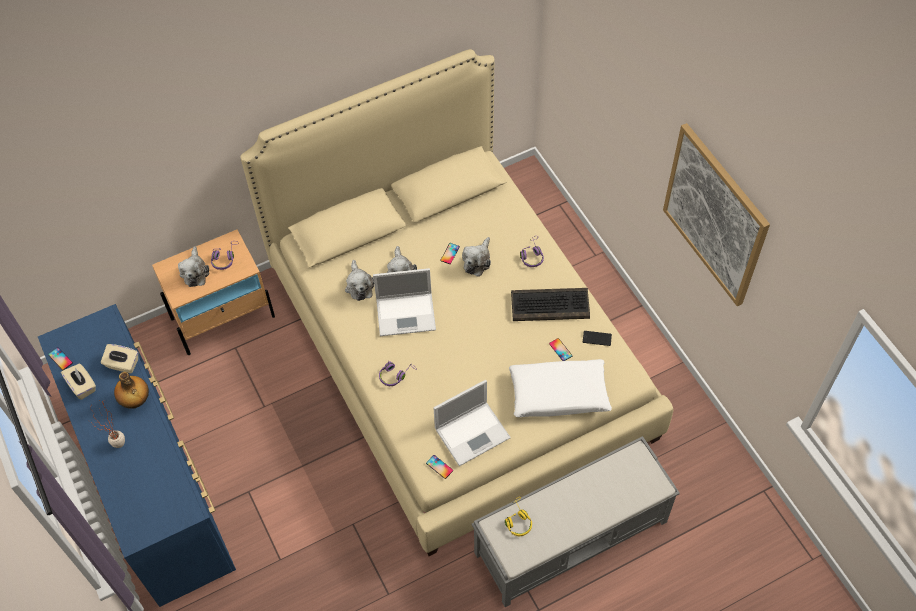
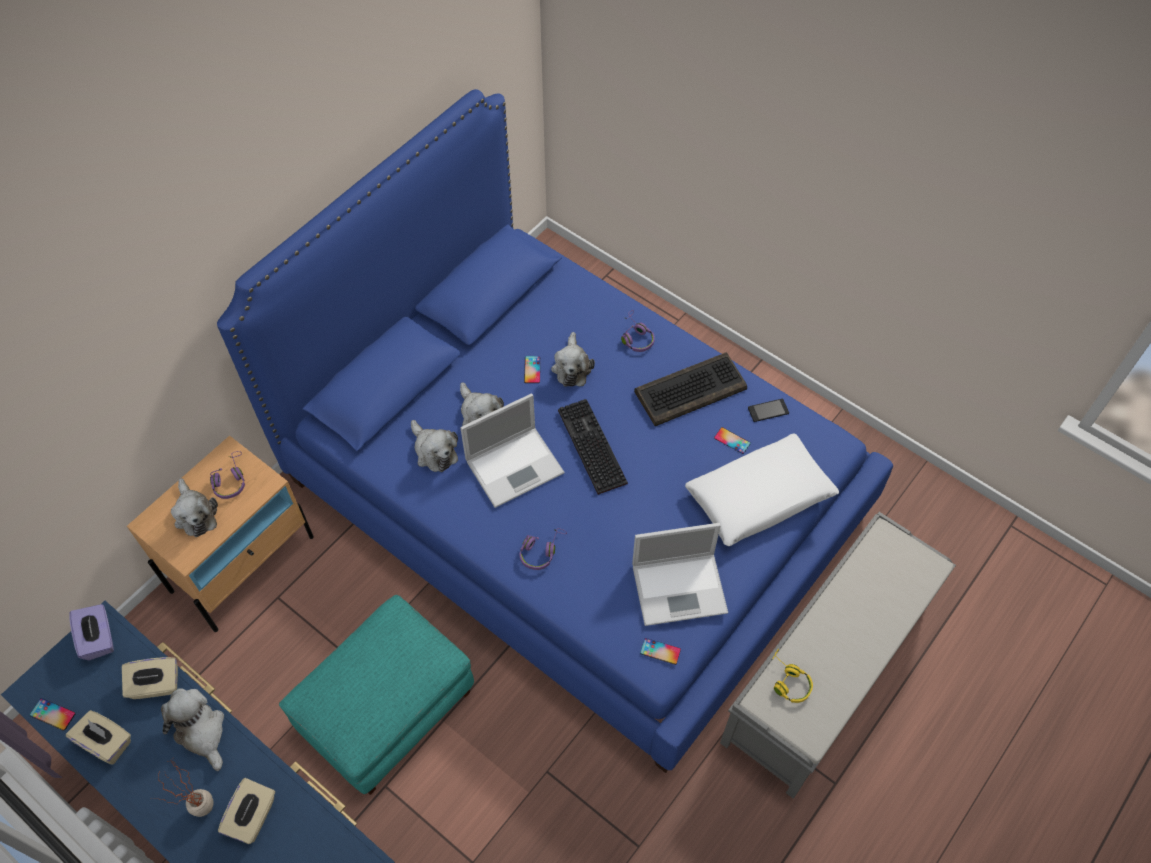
camera: 25 degrees left, 0 degrees up
bottle [114,372,149,409] -> plush toy [161,688,224,771]
beige bed [240,49,673,556] -> blue bed [217,89,893,773]
laptop [433,380,511,466] -> laptop turned 45 degrees clockwise [632,523,728,626]
picture [663,123,770,306] -> none
none -> purple tissue box [69,604,114,661]
none -> beige tissue box [218,778,275,844]
none -> turquoise ottoman [279,595,474,795]
none -> keyboard [558,399,628,495]

